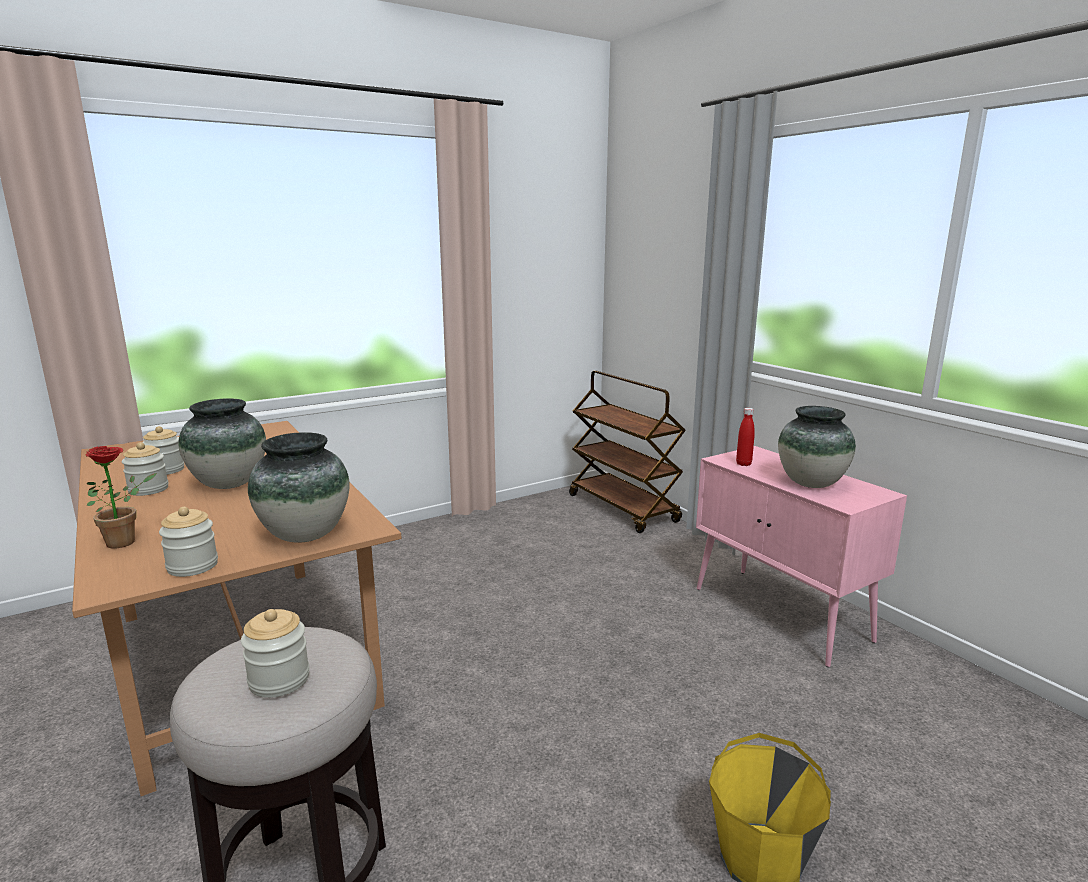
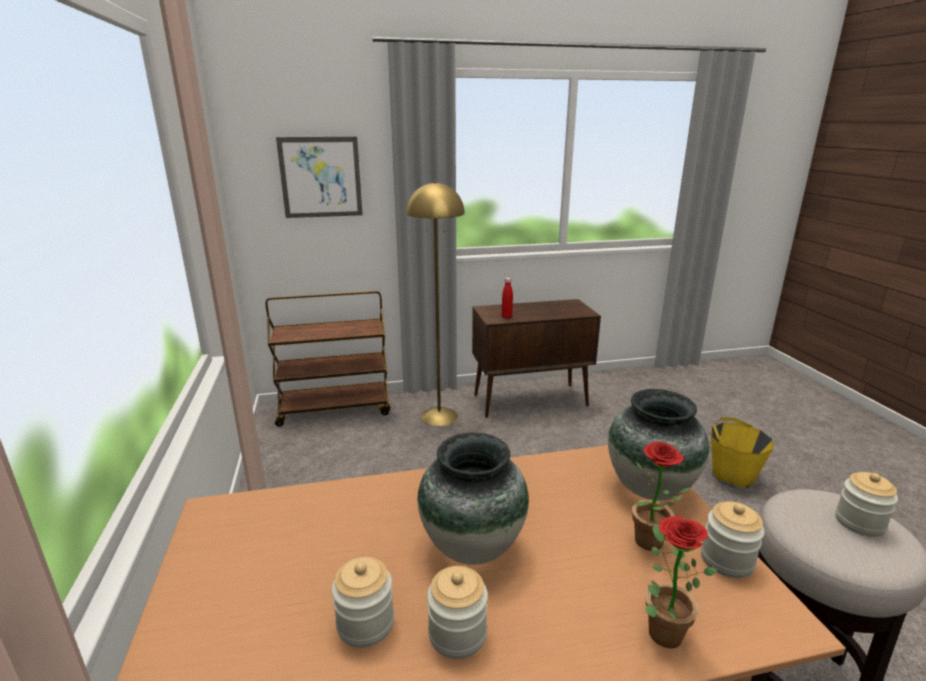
camera: 70 degrees left, 5 degrees up
pink cabinet [696,446,907,667] -> brown cabinet [472,299,601,418]
vase [778,406,856,488] -> none
none -> picture [276,137,363,218]
none -> yellow floor lamp [406,181,465,426]
none -> potted plant [632,441,691,551]

